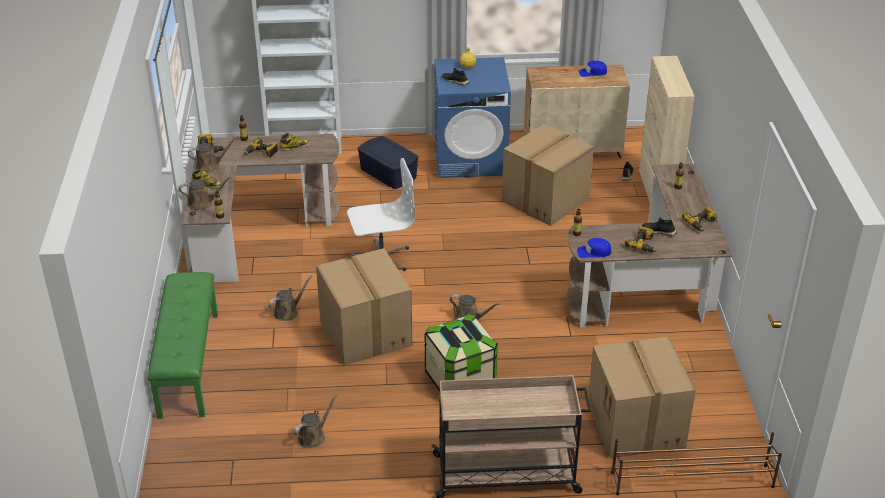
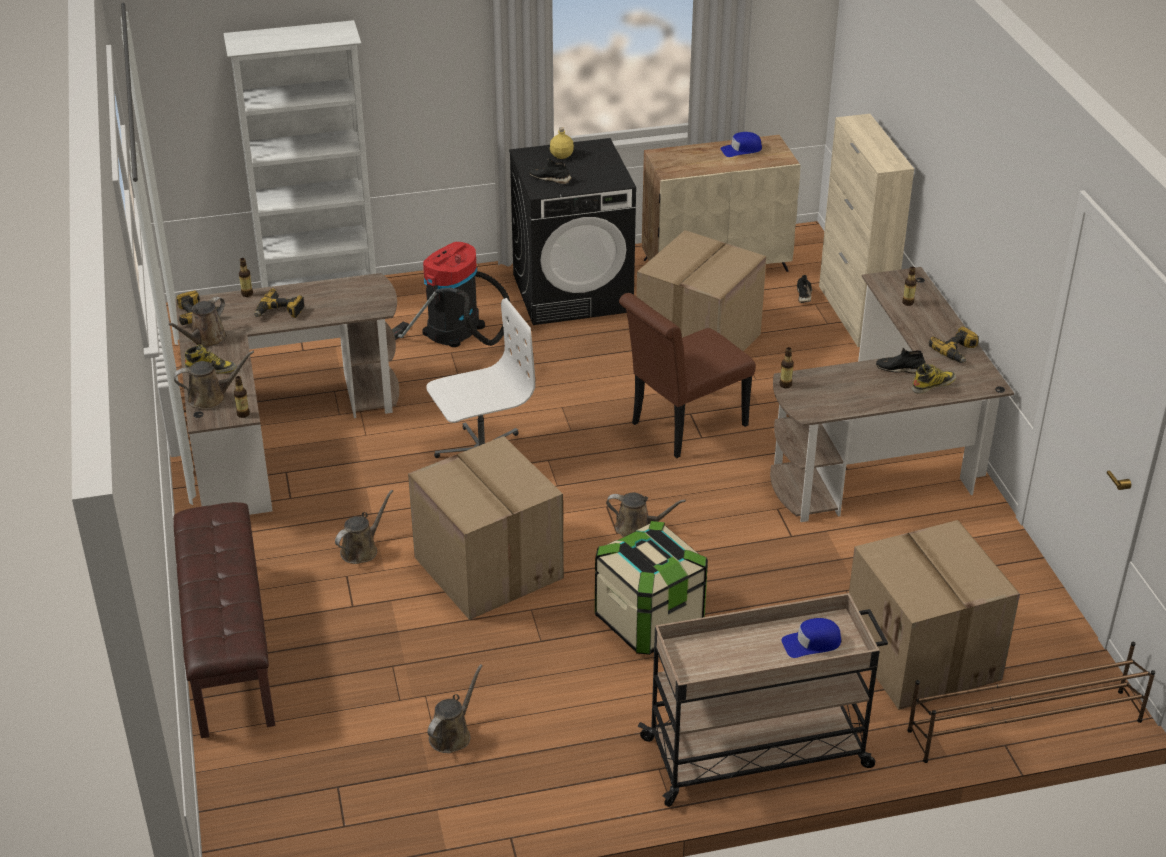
camera: 10 degrees left, 0 degrees up
green bench [148,272,218,419] -> brown bench [173,502,275,738]
brown watering can [188,137,237,173] -> brown watering can turned 150 degrees clockwise [169,297,227,348]
boot [279,133,311,151] -> boot moved to [912,363,956,394]
blue storage box [357,136,419,189] -> vacuum cleaner [392,242,510,347]
blue washing machine [434,57,511,178] -> black washing machine [509,138,636,325]
blue cap [577,238,611,258] -> blue cap moved to [782,618,842,658]
power drill [625,226,657,252] -> none
none -> brown chair [619,293,756,458]

